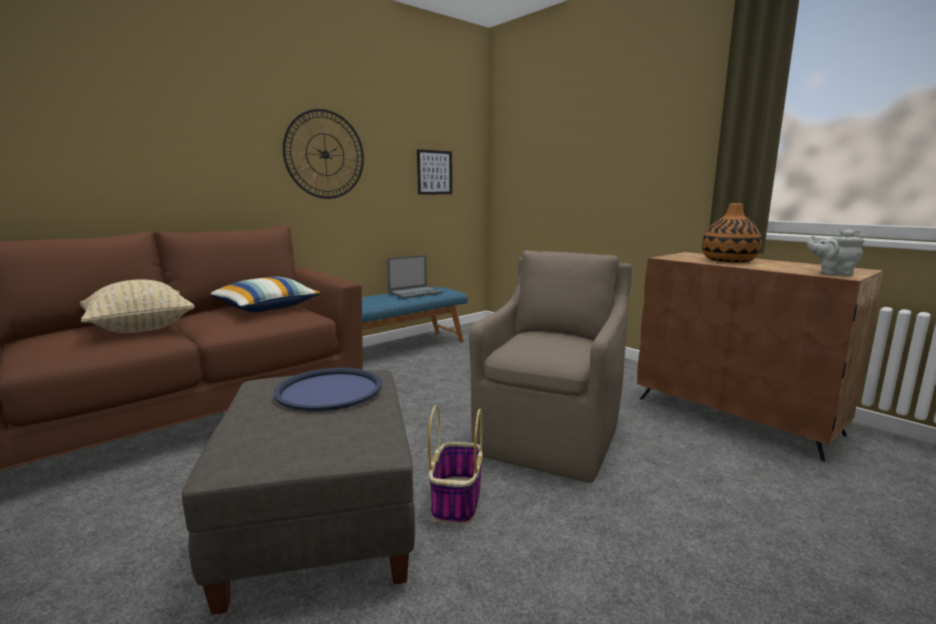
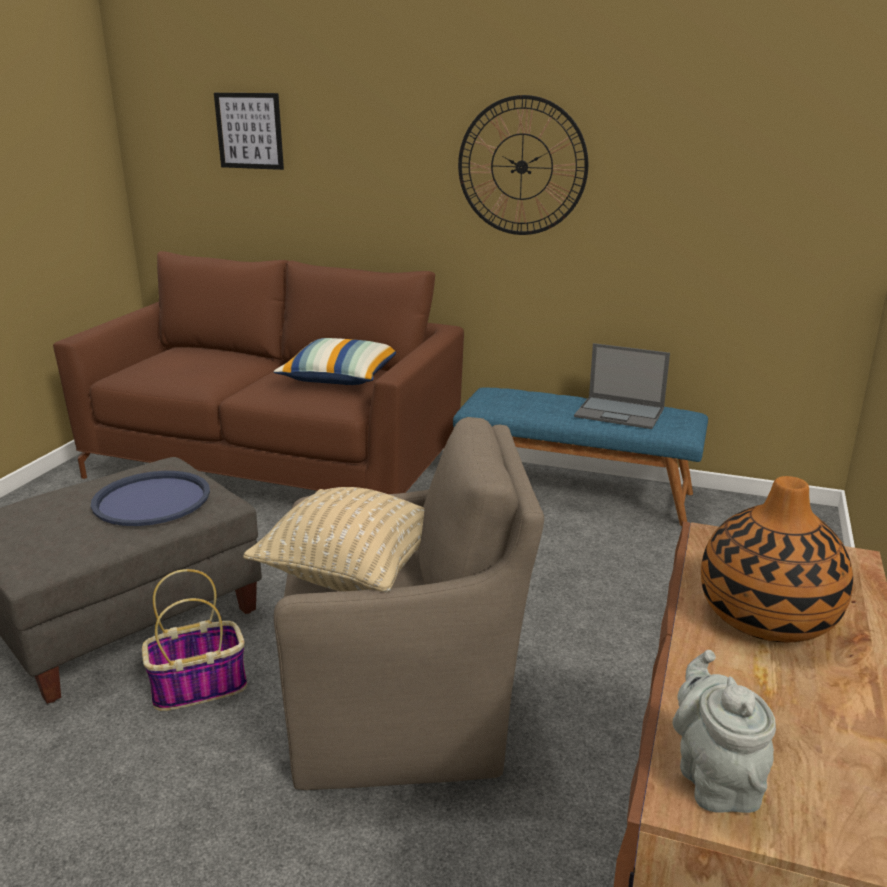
camera: 60 degrees right, 10 degrees up
beige pillow [80,279,195,333] -> beige pillow moved to [243,487,424,593]
picture [417,149,452,194] -> picture moved to [214,93,284,170]

